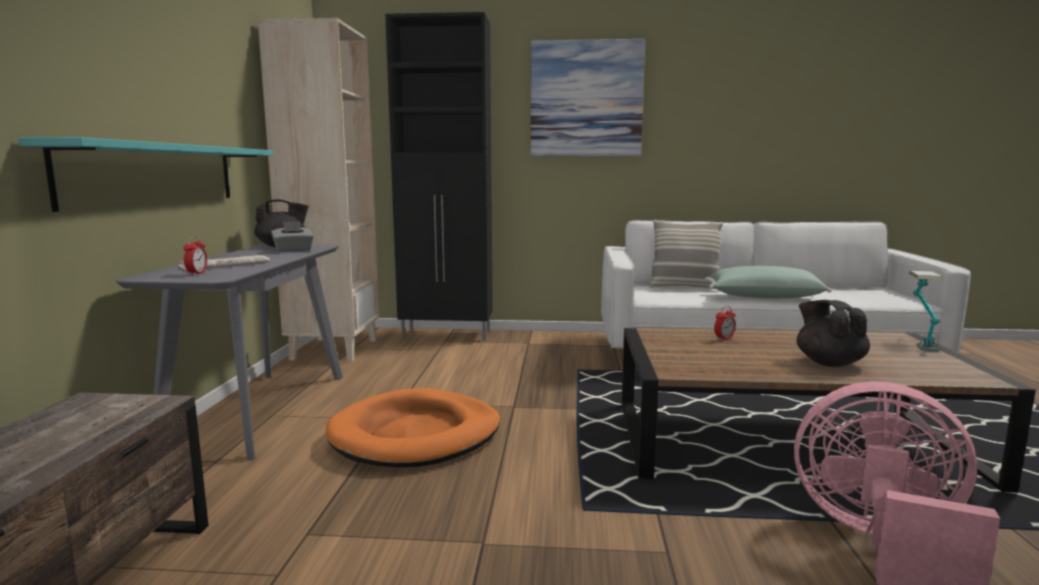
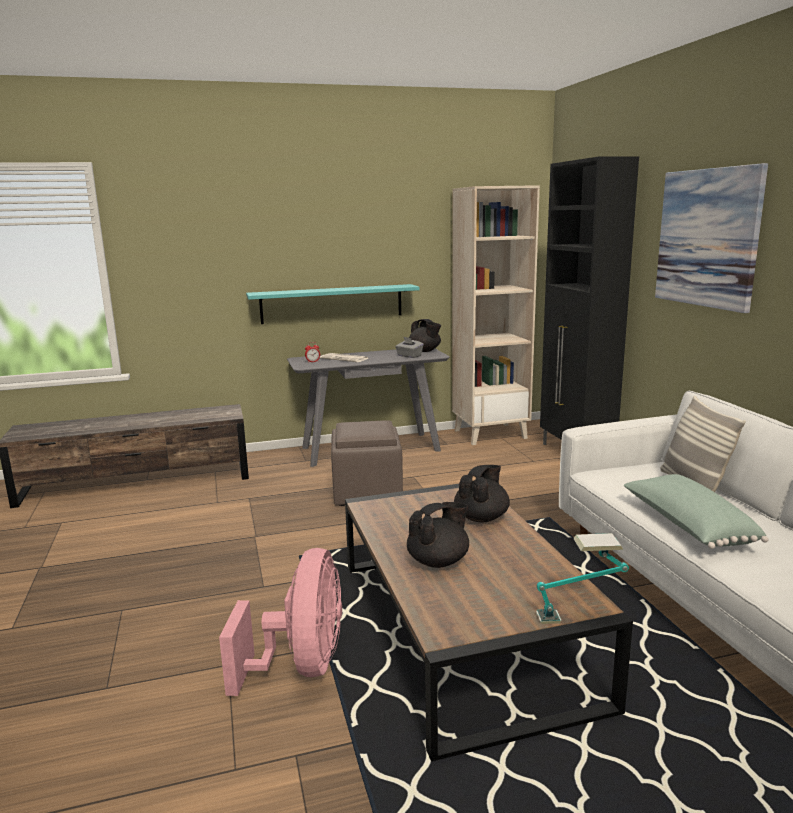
camera: 70 degrees right, 5 degrees up
orange dog bed [326,388,500,467] -> brown ottoman [331,420,403,506]
alarm clock [714,306,736,341] -> black teapot [454,465,510,522]

